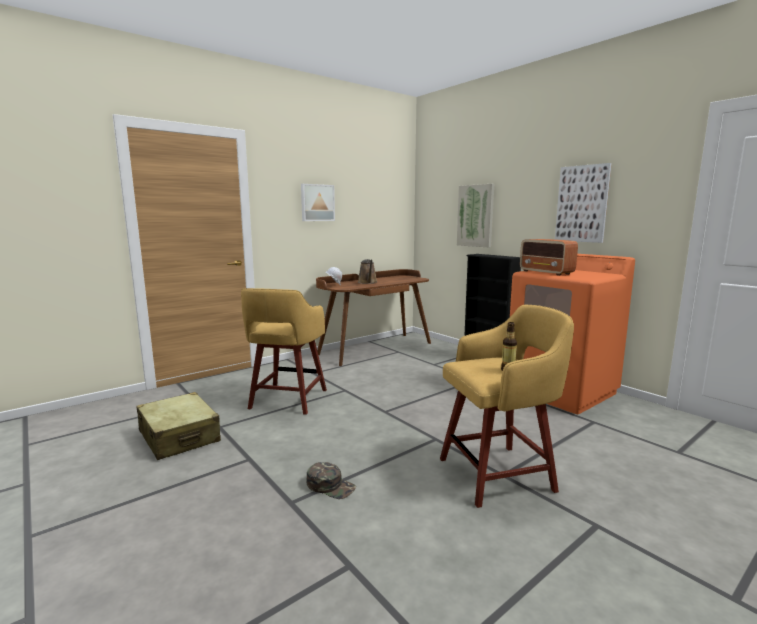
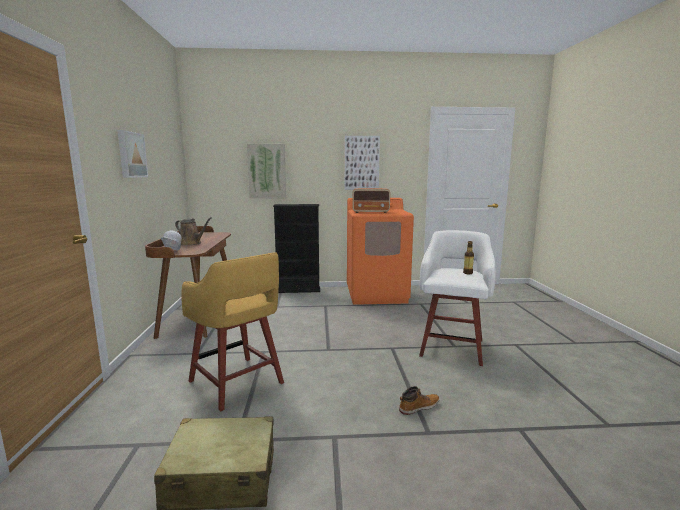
camera: 55 degrees left, 0 degrees up
green cap [306,462,356,499] -> boot [399,386,440,415]
yellow stool [440,305,574,508] -> white stool [419,230,496,366]

